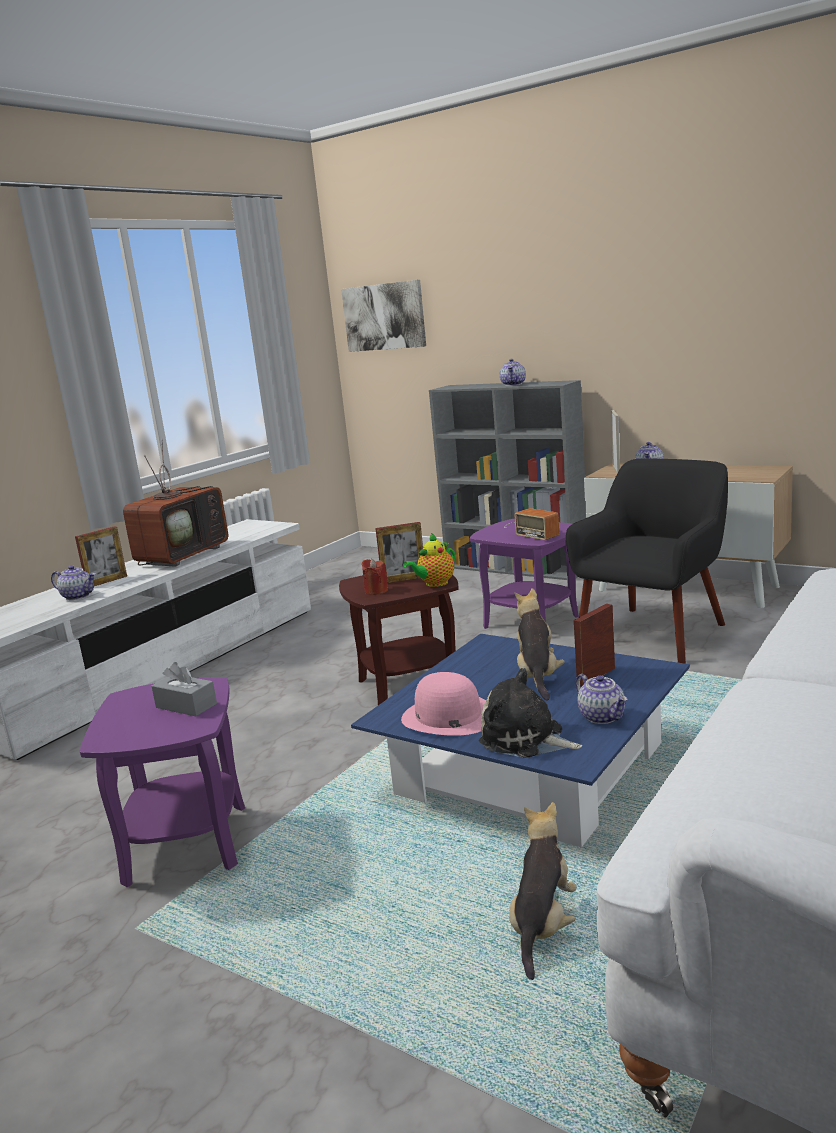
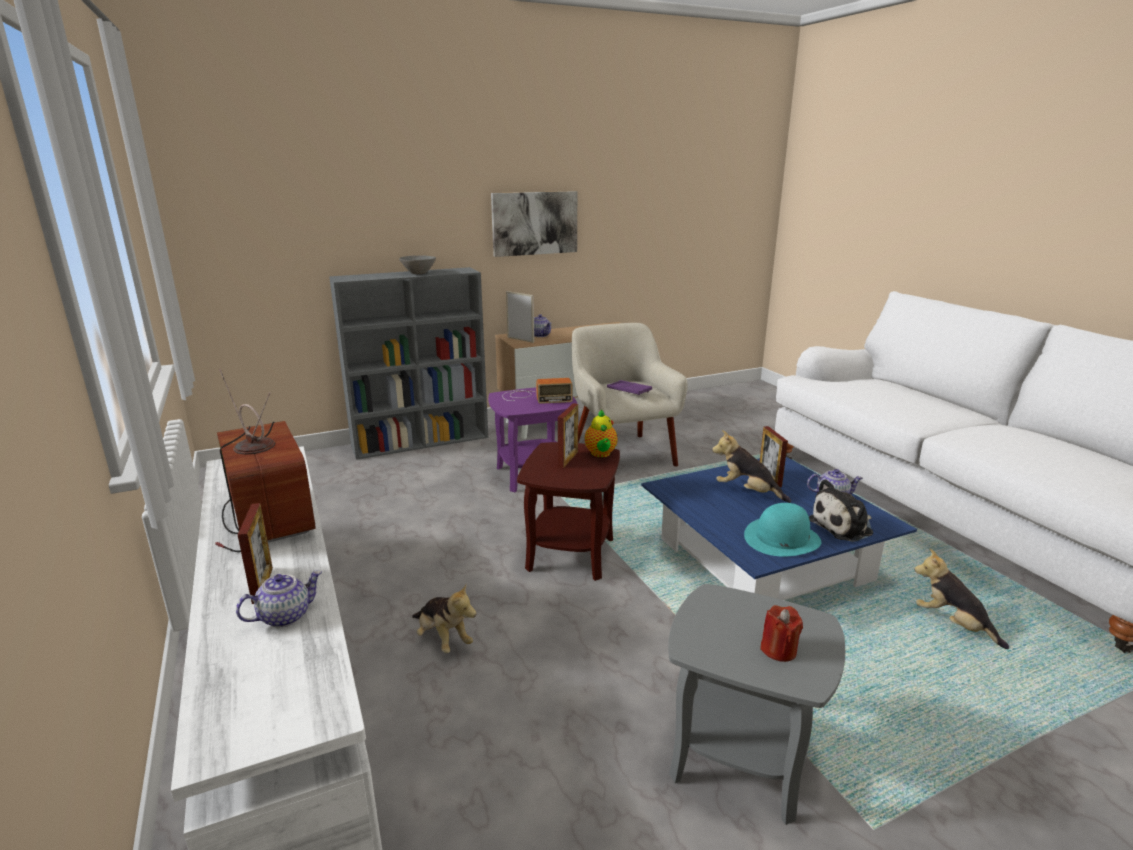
camera: 60 degrees left, 5 degrees up
purple side table [80,677,245,887] -> grey side table [668,584,845,825]
grey tissue box [152,662,217,716] -> none
picture [341,280,426,352] -> picture moved to [491,191,577,257]
red candle [362,559,388,595] -> red candle moved to [760,605,803,662]
pink hat [401,672,486,736] -> turquoise hat [744,503,821,557]
teapot [500,359,526,386] -> grey bowl [399,256,436,274]
black armchair [566,459,728,664] -> beige armchair [572,323,688,466]
none -> plush toy [412,584,477,653]
none -> purple tray [607,380,652,395]

